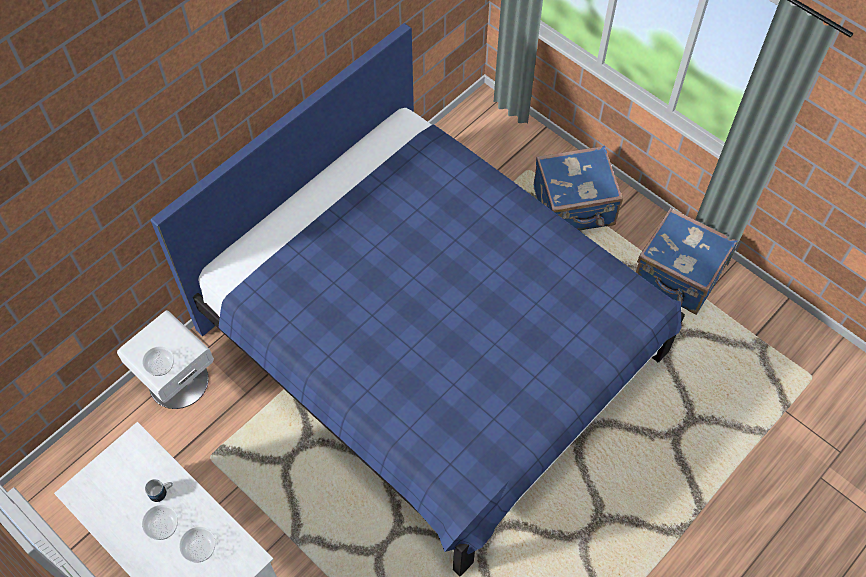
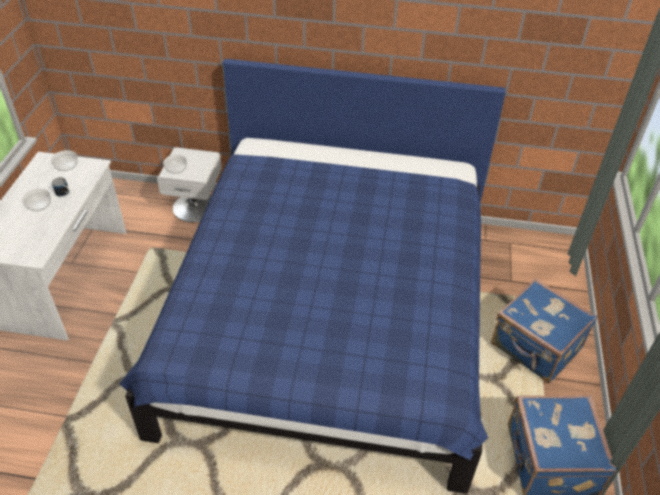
camera: 55 degrees right, 15 degrees down
bowl [179,527,215,563] -> bowl moved to [51,150,78,171]

